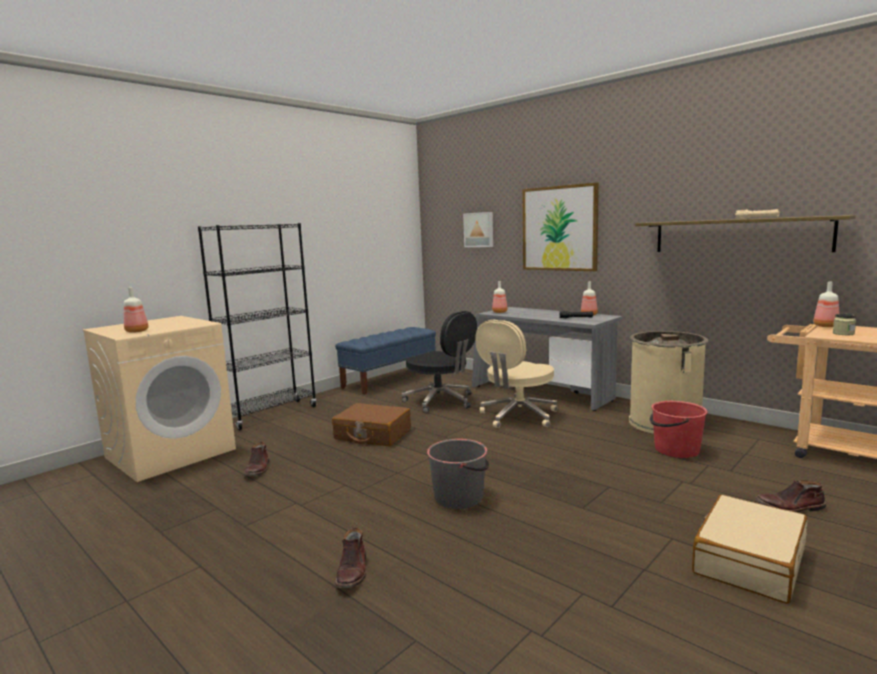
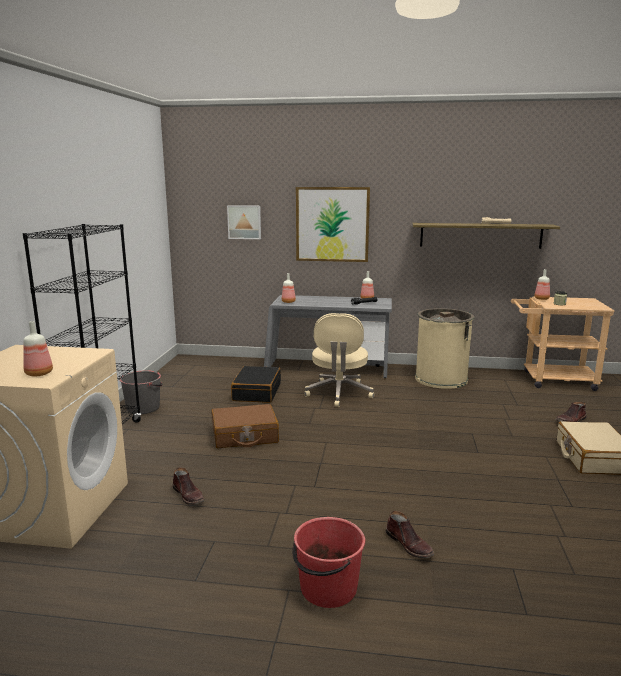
camera: 35 degrees left, 5 degrees up
blue bench [335,327,436,395] -> none
black office chair [402,311,477,413] -> black suitcase [231,366,281,403]
grey bucket [427,439,489,509] -> grey bucket moved to [120,370,162,414]
red bucket [650,401,708,458] -> red bucket moved to [292,517,365,608]

